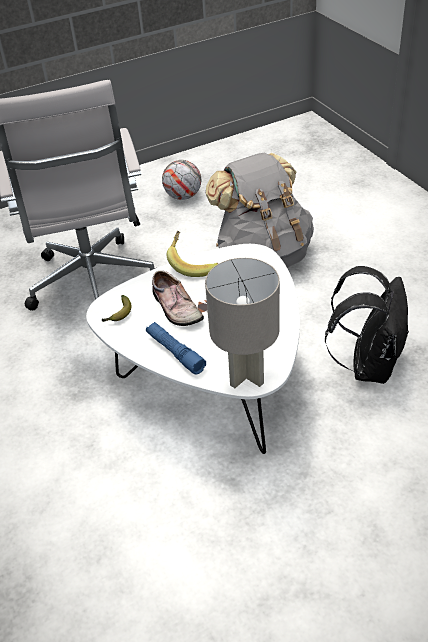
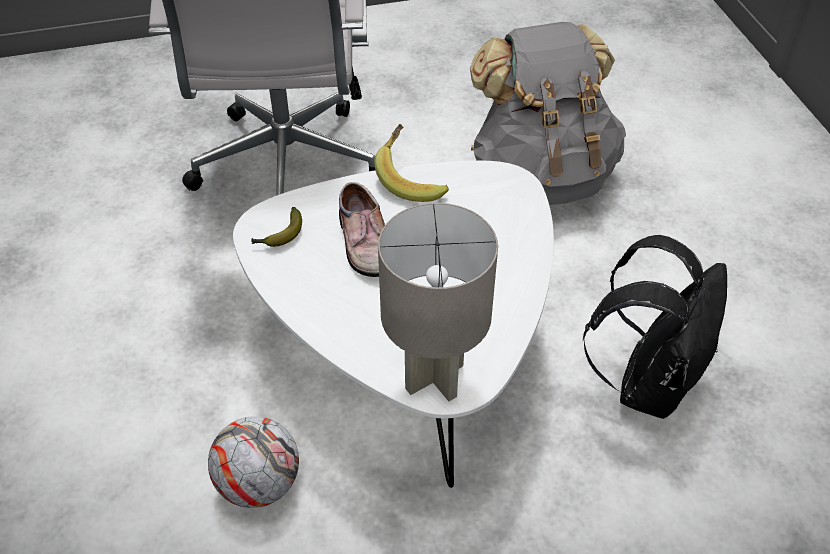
camera: 10 degrees right, 5 degrees up
blue flashlight [146,322,206,375] -> none
football [162,160,201,200] -> football moved to [208,416,299,508]

